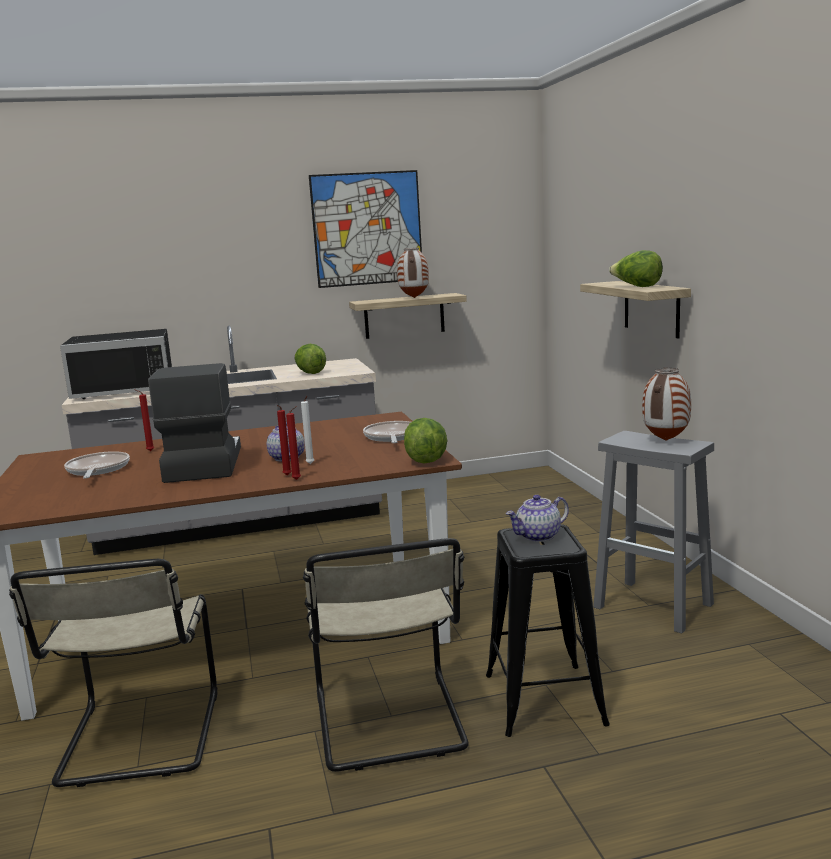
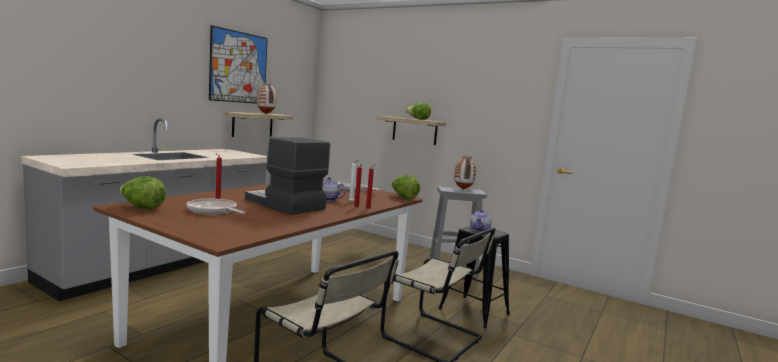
camera: 45 degrees left, 5 degrees down
black microwave [60,329,172,399] -> none
lettuce [295,344,326,374] -> lettuce moved to [120,176,166,209]

